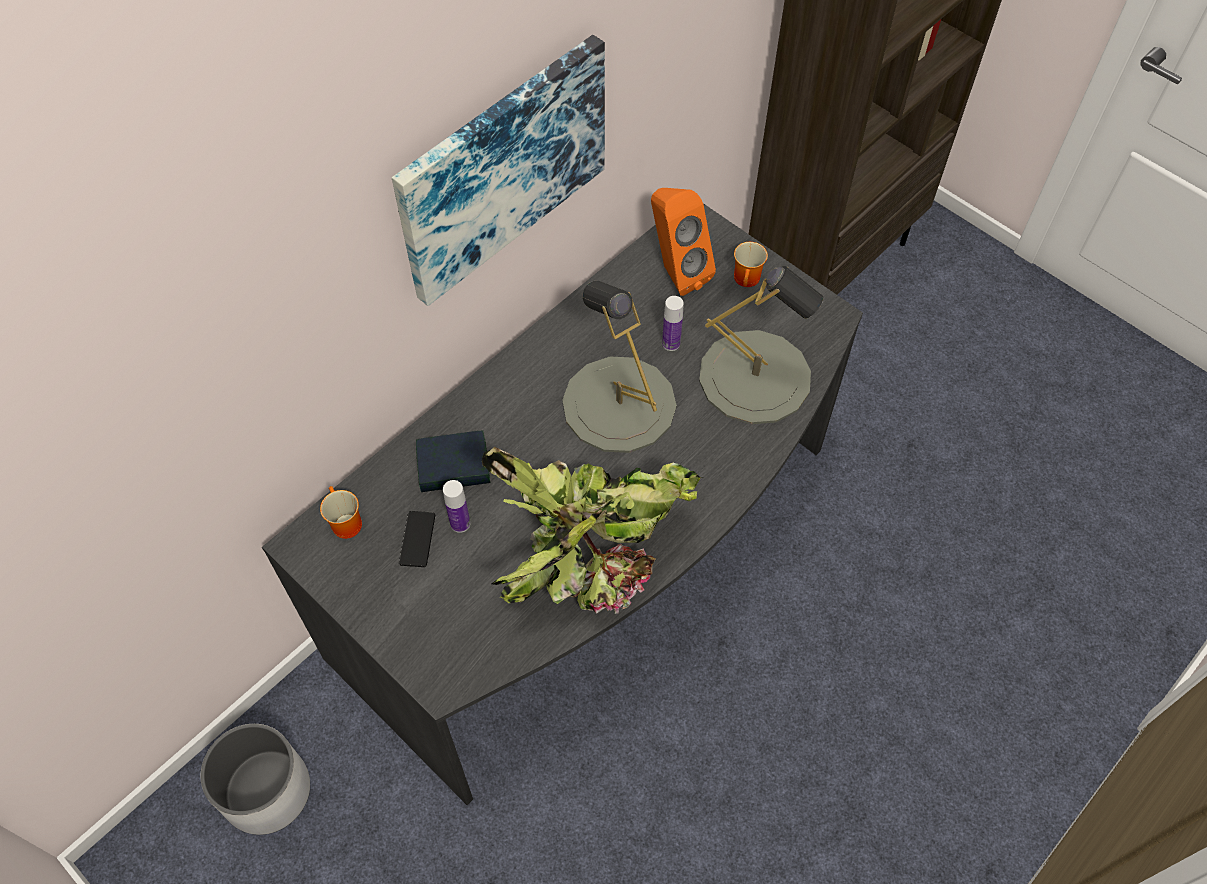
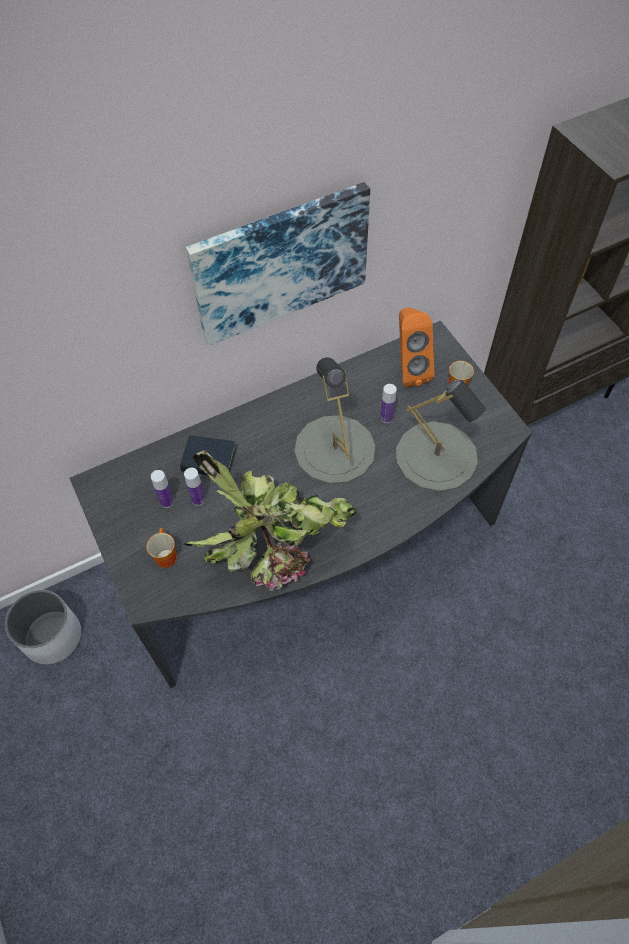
camera: 20 degrees right, 0 degrees up
mug [320,486,362,539] -> mug moved to [147,528,177,568]
phone [399,511,435,567] -> bottle [151,470,174,508]

